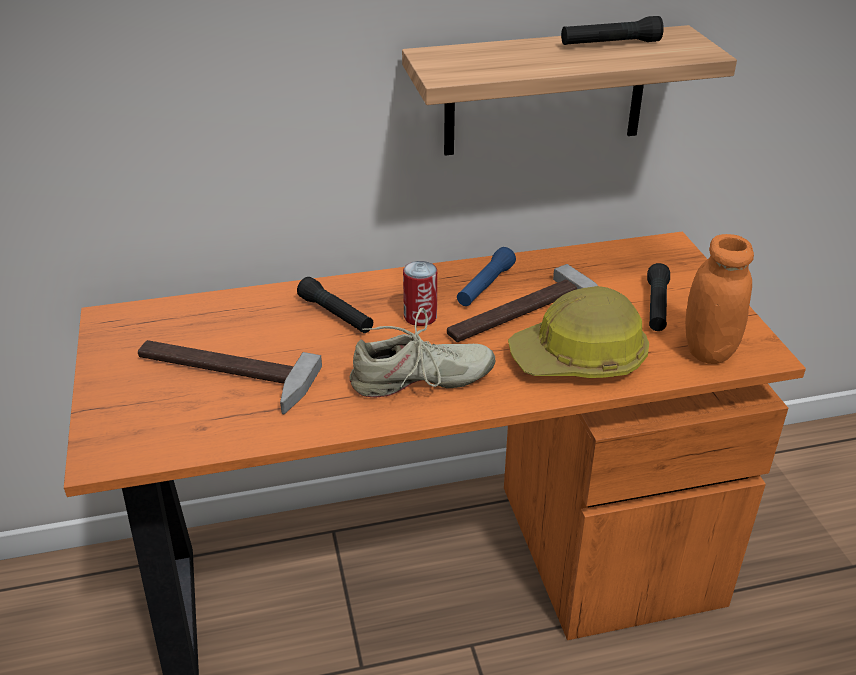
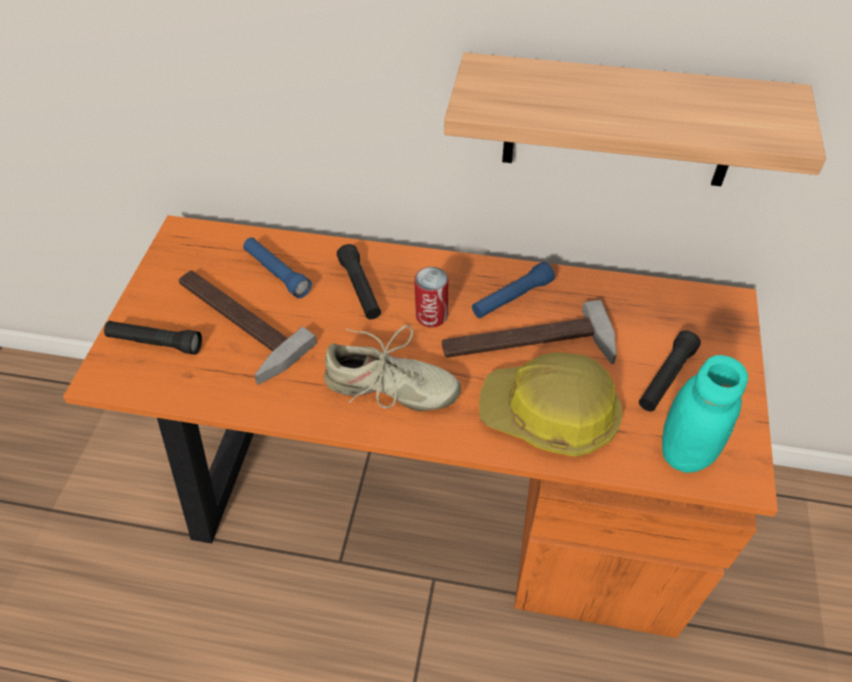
camera: 25 degrees right, 15 degrees up
black flashlight [561,16,664,45] -> black flashlight moved to [104,321,202,355]
orange jar [685,234,754,364] -> turquoise jar [662,355,748,473]
none -> blue flashlight [243,237,312,298]

